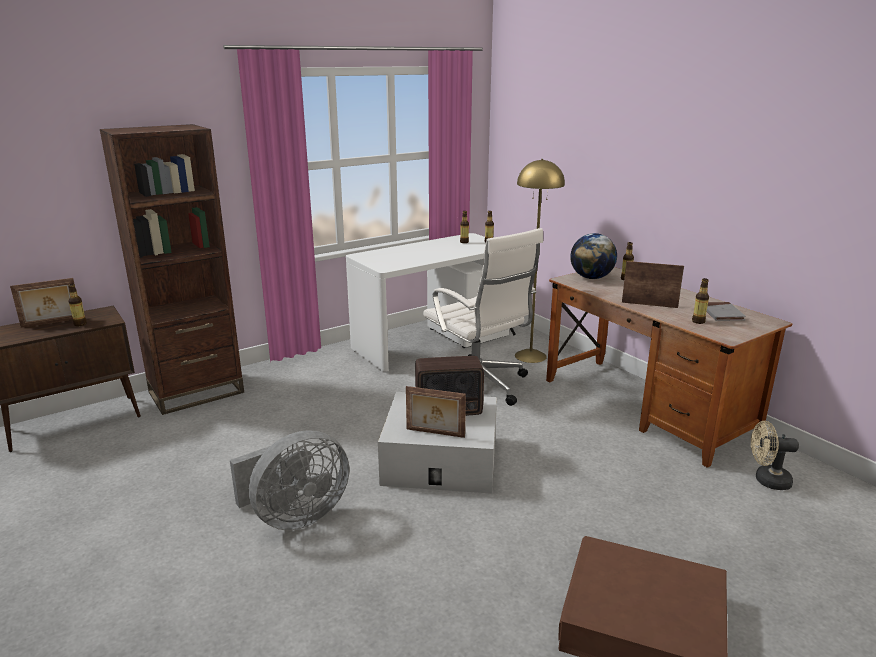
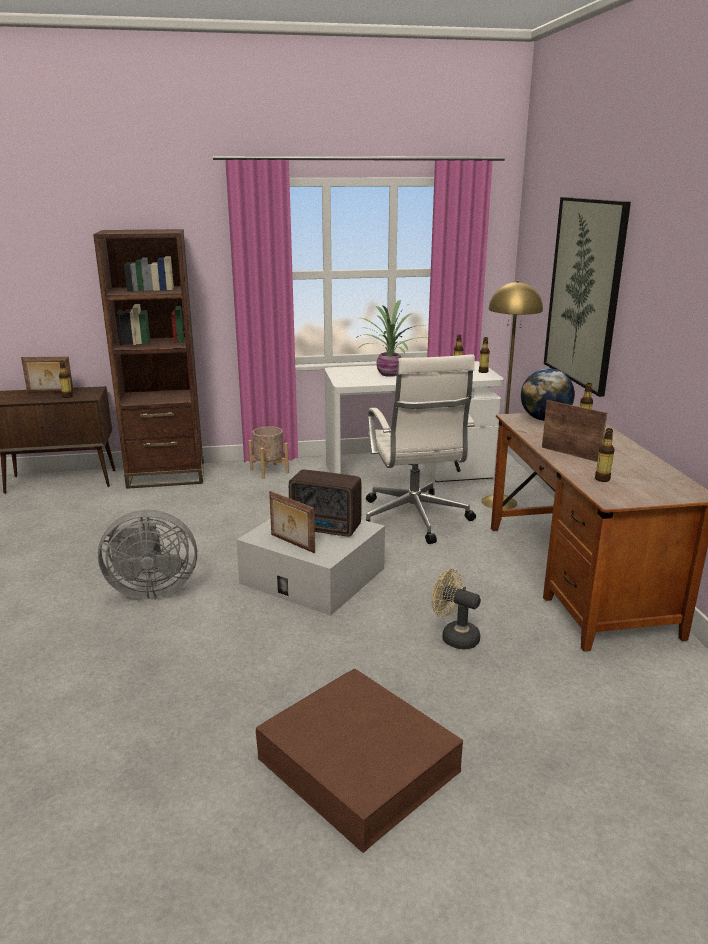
camera: 25 degrees right, 0 degrees up
grey book [706,302,746,321] -> none
beige fan [751,421,799,490] -> beige fan moved to [432,568,481,650]
none -> beige planter [248,426,289,479]
none -> potted plant [358,300,430,377]
none -> picture [544,197,631,397]

